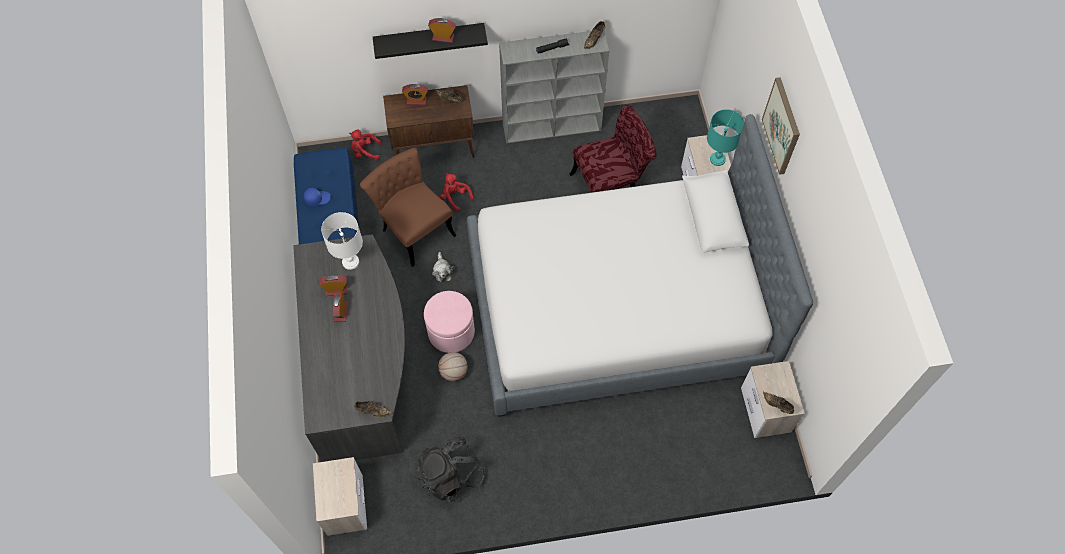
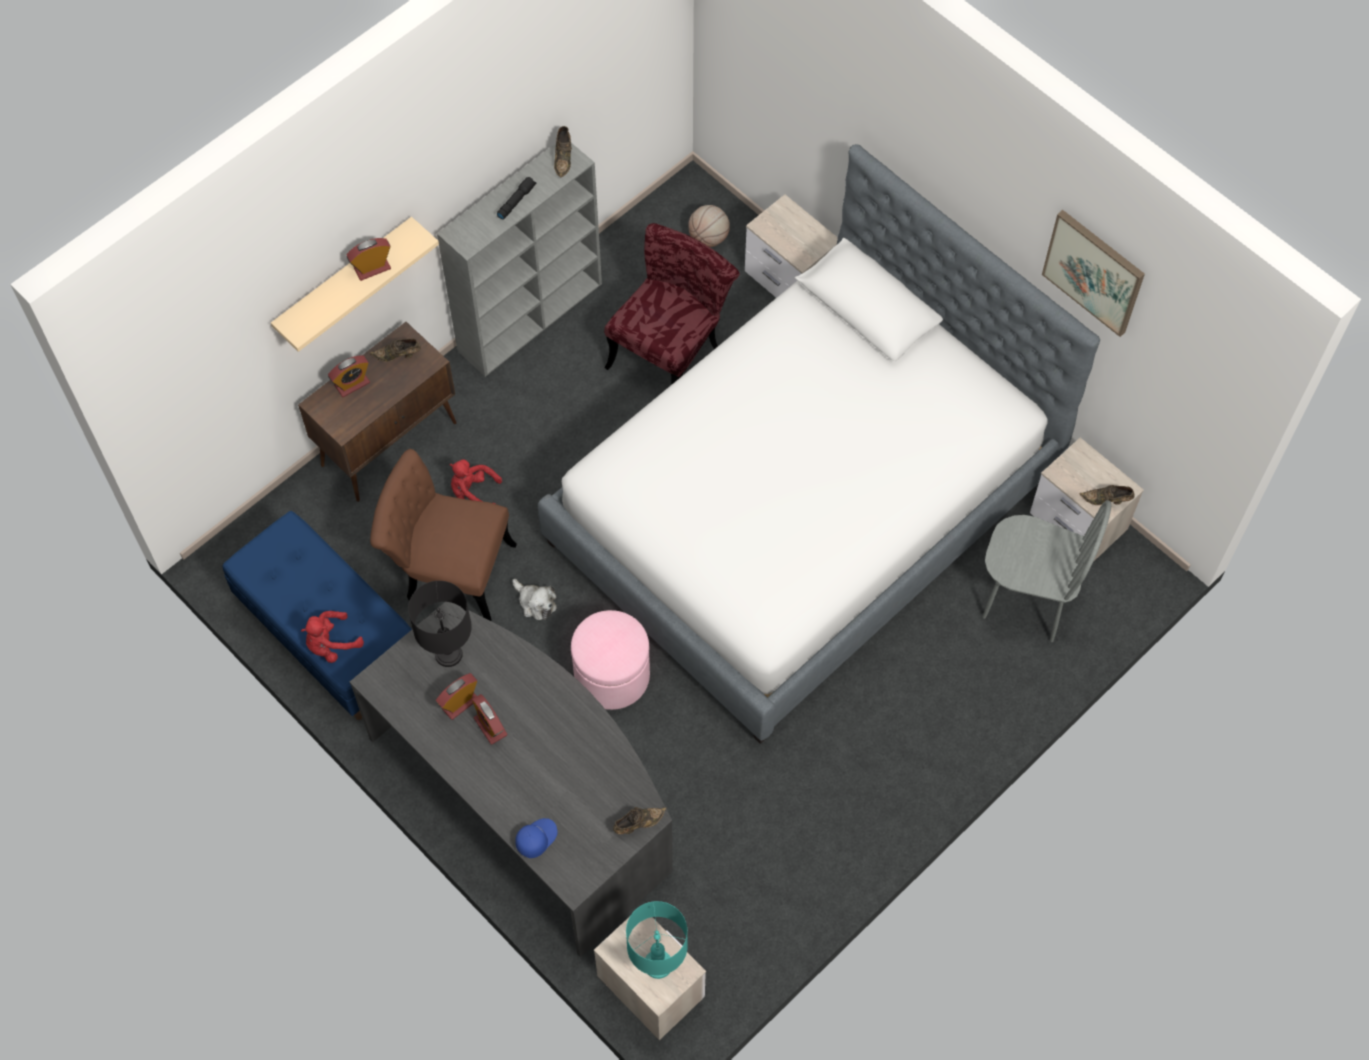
camera: 35 degrees left, 0 degrees up
blue cap [304,188,331,206] -> blue cap moved to [515,818,558,858]
white table lamp [321,212,363,270] -> black table lamp [408,581,472,667]
red plush toy [349,129,382,160] -> red plush toy moved to [301,611,364,663]
black shelf [373,23,488,59] -> beige shelf [271,217,439,352]
black backpack [417,437,485,502] -> none
basketball [438,352,468,381] -> basketball moved to [688,205,730,247]
turquoise table lamp [707,109,744,166] -> turquoise table lamp moved to [626,901,688,979]
picture [762,77,800,175] -> picture moved to [1042,210,1145,337]
none -> grey chair [983,500,1111,642]

